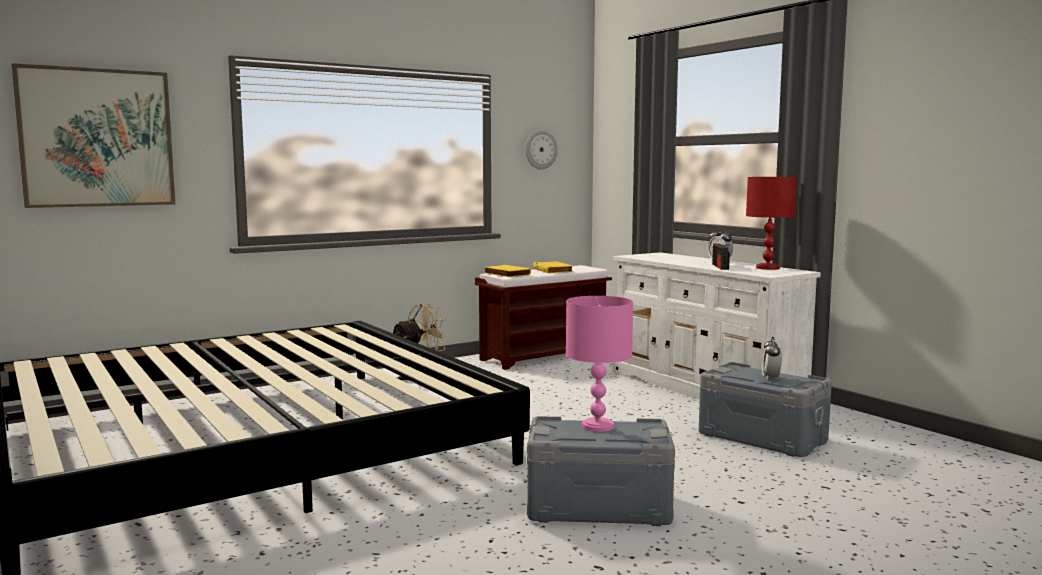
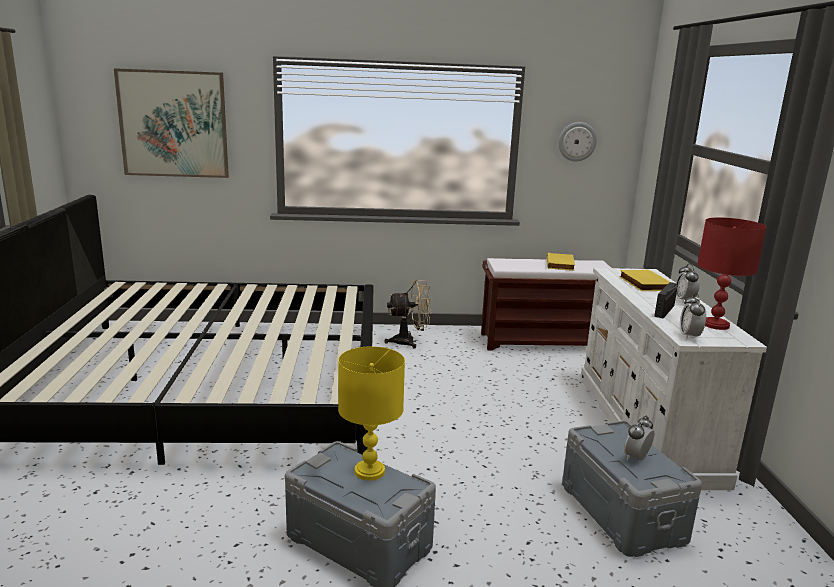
camera: 30 degrees right, 10 degrees up
yellow book [484,265,531,277] -> yellow book moved to [619,269,670,291]
pink table lamp [566,296,633,432] -> yellow table lamp [338,346,405,481]
none -> alarm clock [680,293,706,339]

